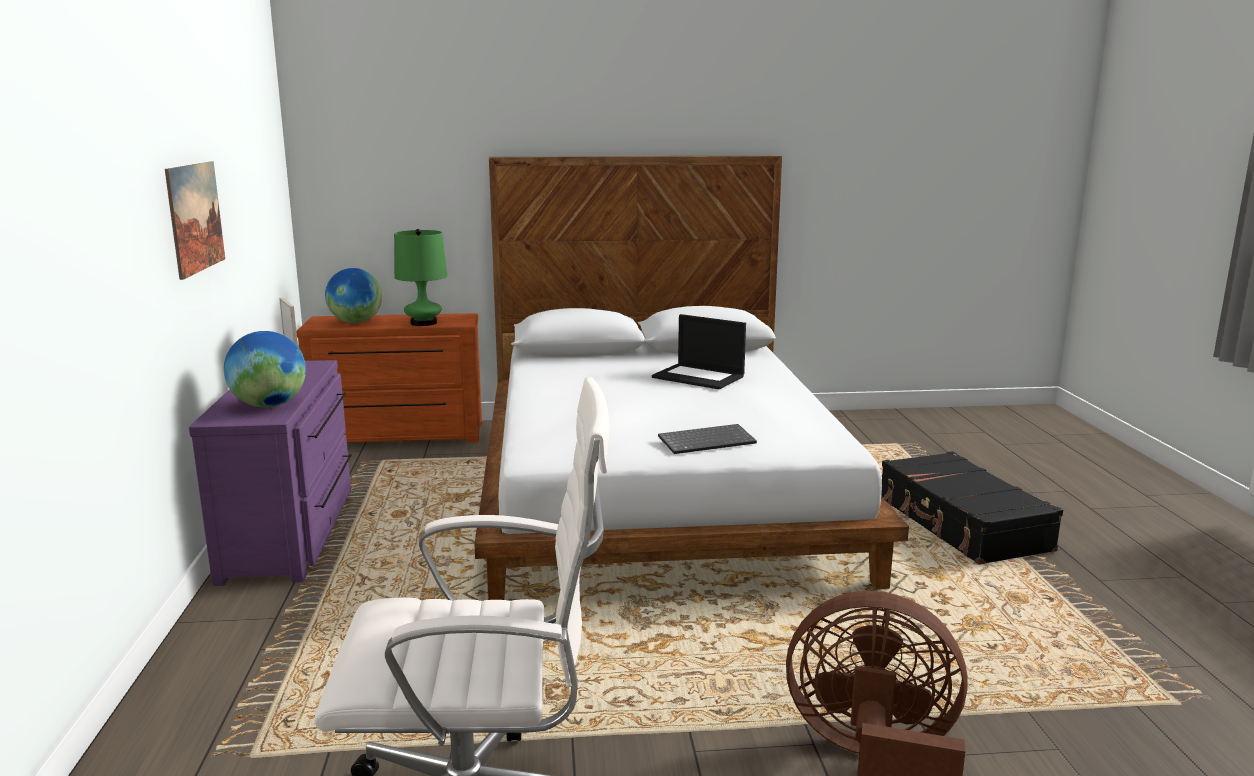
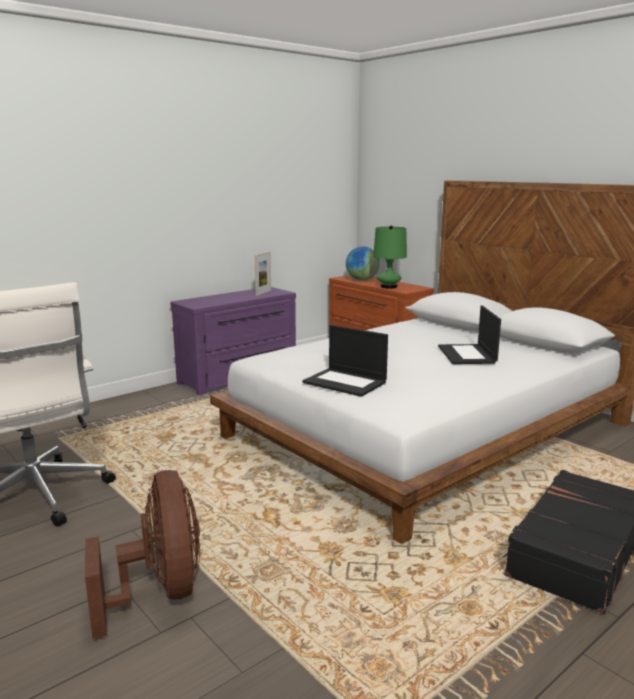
camera: 55 degrees right, 0 degrees up
picture [165,161,225,280] -> none
globe [224,331,306,408] -> none
keyboard [658,424,757,454] -> laptop [302,325,388,397]

